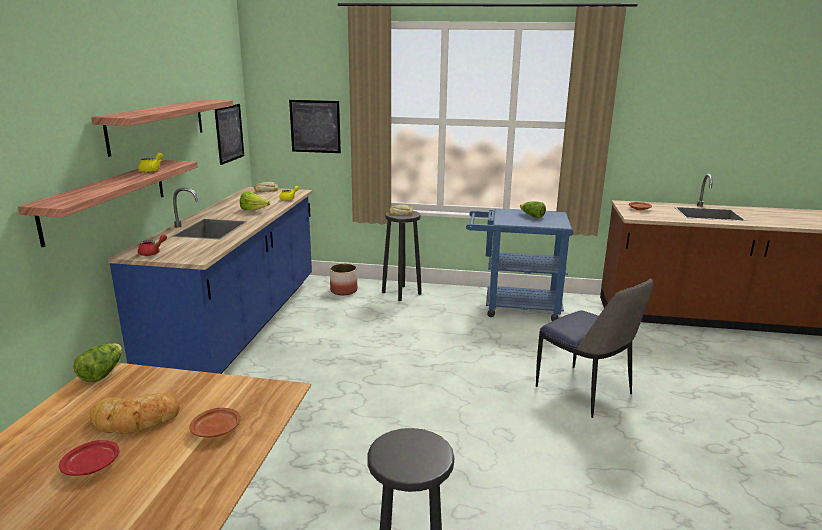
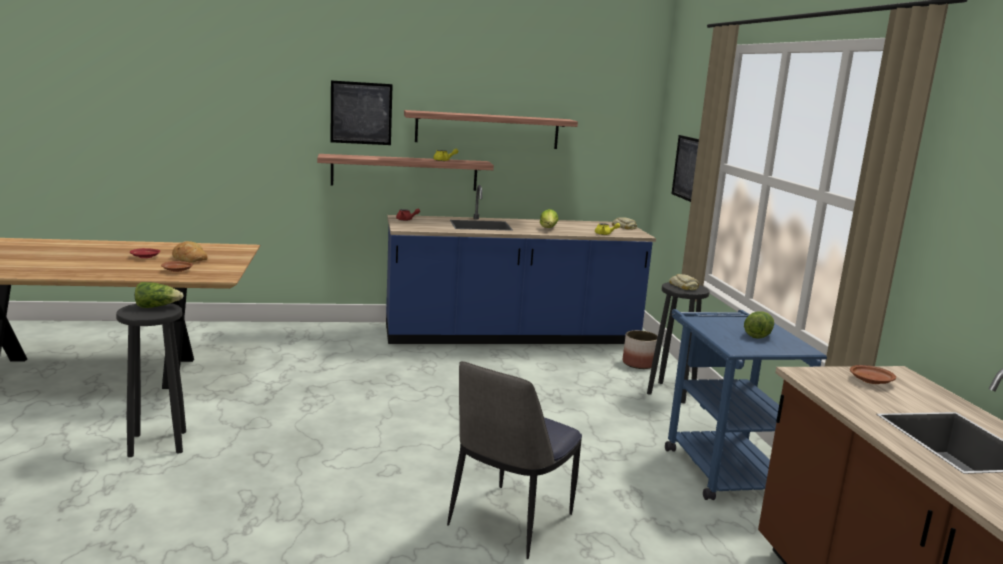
camera: 70 degrees right, 5 degrees down
lettuce [73,343,122,382] -> lettuce moved to [135,282,184,308]
picture [214,104,244,165] -> picture moved to [331,80,393,145]

